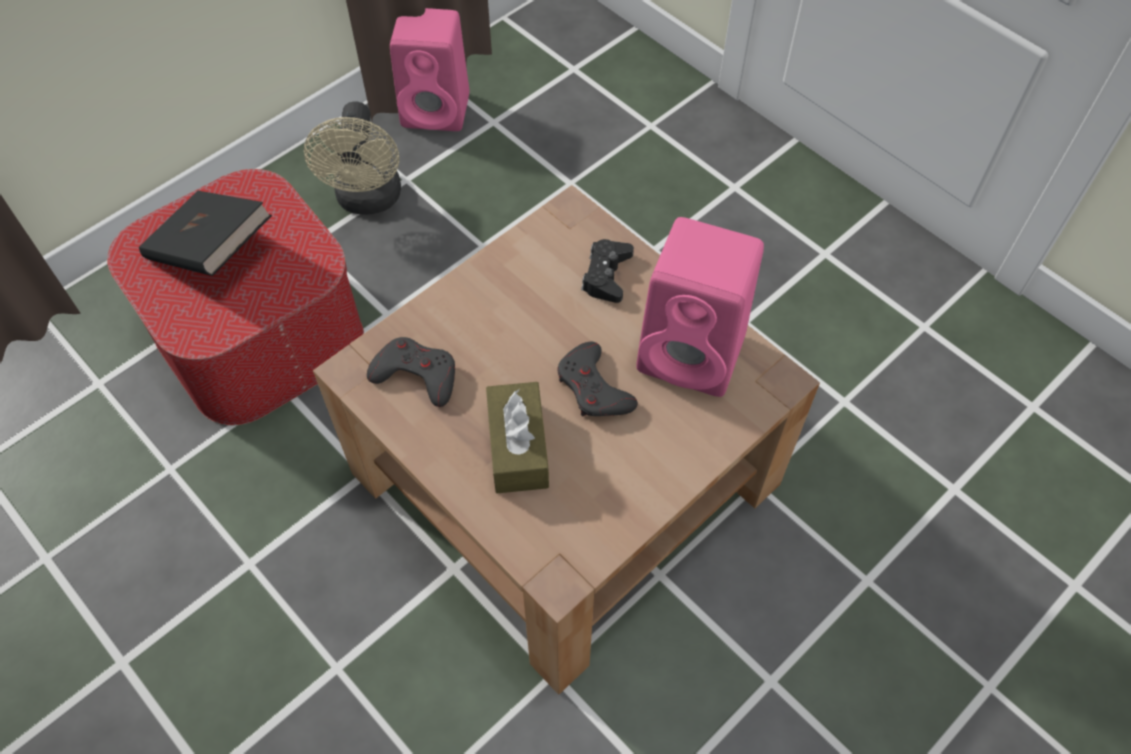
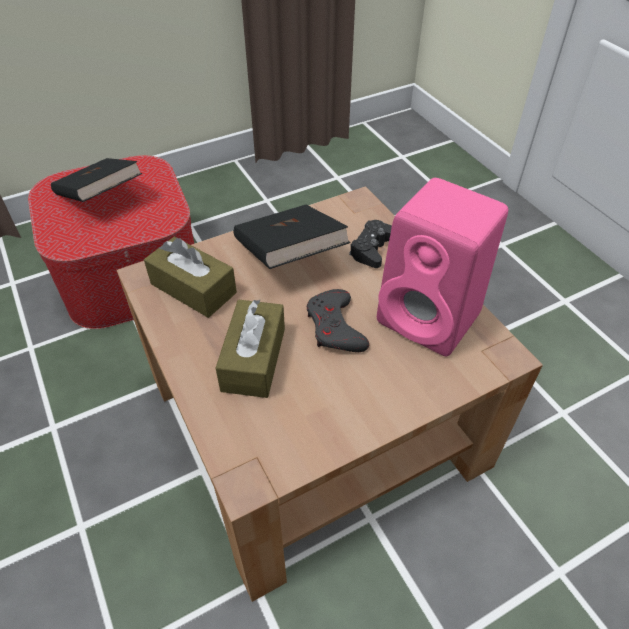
camera: 15 degrees right, 10 degrees down
beige fan [304,102,401,215] -> none
grey game controller [367,337,455,407] -> brown tissue box [144,237,237,318]
pink speaker [390,8,470,131] -> none
none -> black book [234,205,350,269]

